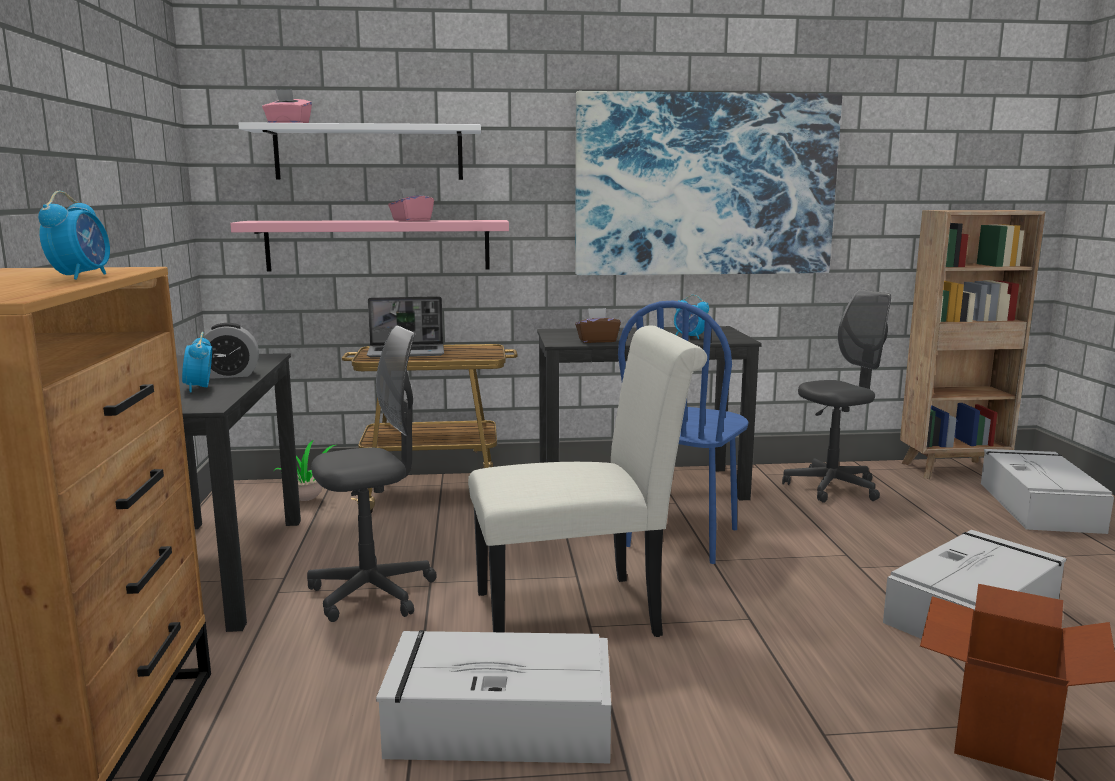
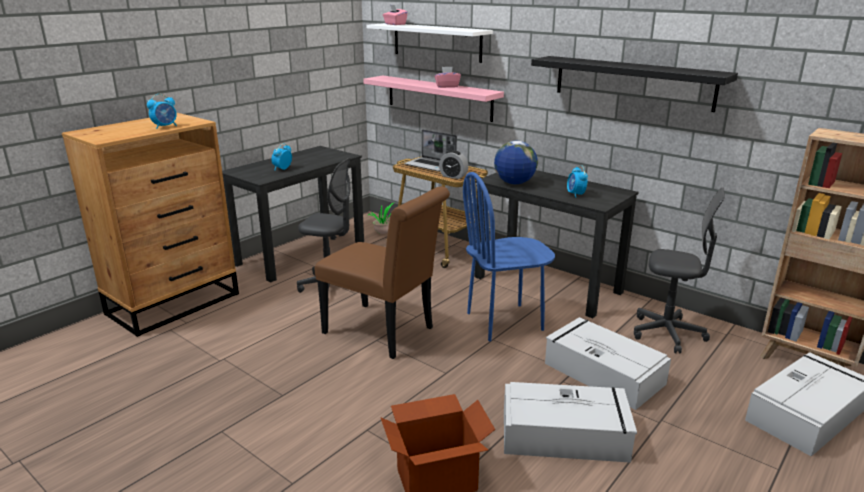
camera: 45 degrees right, 10 degrees up
alarm clock [204,323,259,379] -> alarm clock moved to [439,150,468,179]
grey storage box [376,630,611,763] -> grey storage box moved to [545,317,671,410]
white chair [468,325,707,637] -> brown chair [314,186,450,359]
picture [575,91,842,275] -> black shelf [531,56,738,112]
brown tissue box [575,308,621,343] -> globe [494,141,538,184]

